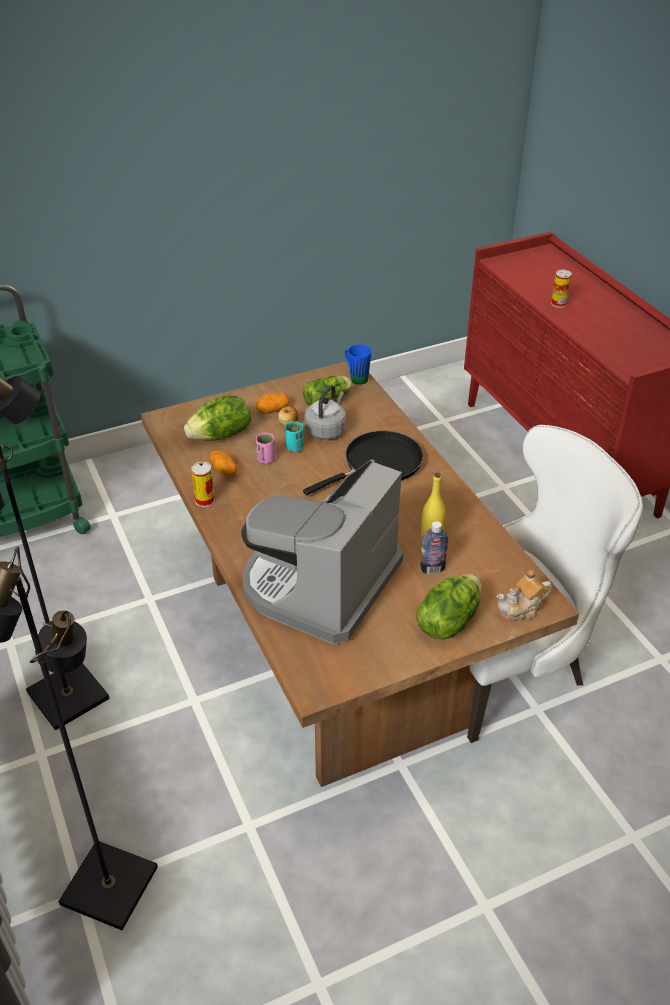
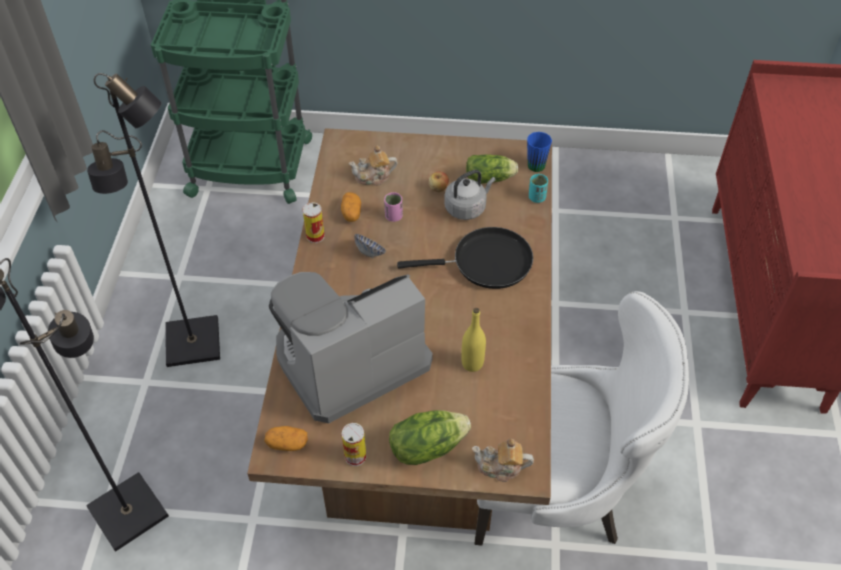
camera: 30 degrees right, 10 degrees up
lettuce [184,396,251,441] -> teapot [348,145,397,185]
potato [256,392,289,414] -> potato moved to [264,426,308,451]
turquoise cup [285,421,304,452] -> turquoise cup moved to [529,174,548,203]
bottle [420,521,449,574] -> none
can [551,269,572,308] -> can moved to [342,423,366,466]
none -> bowl [354,234,386,259]

